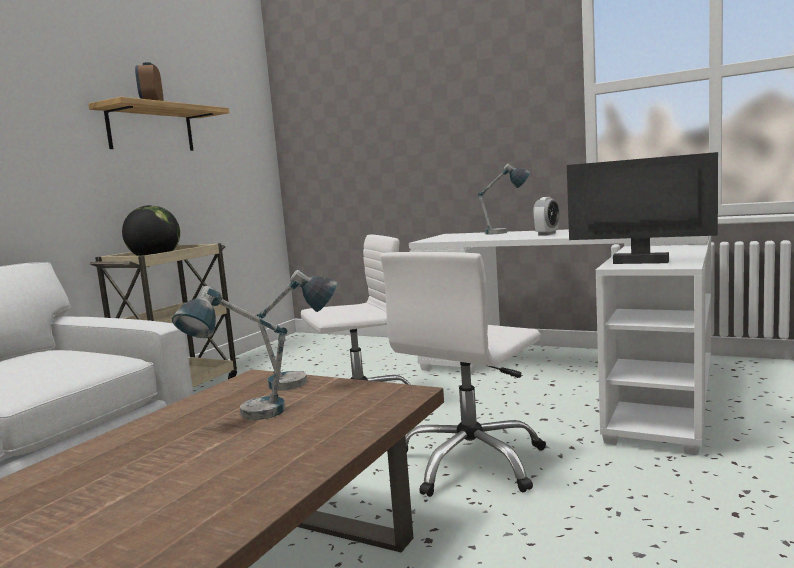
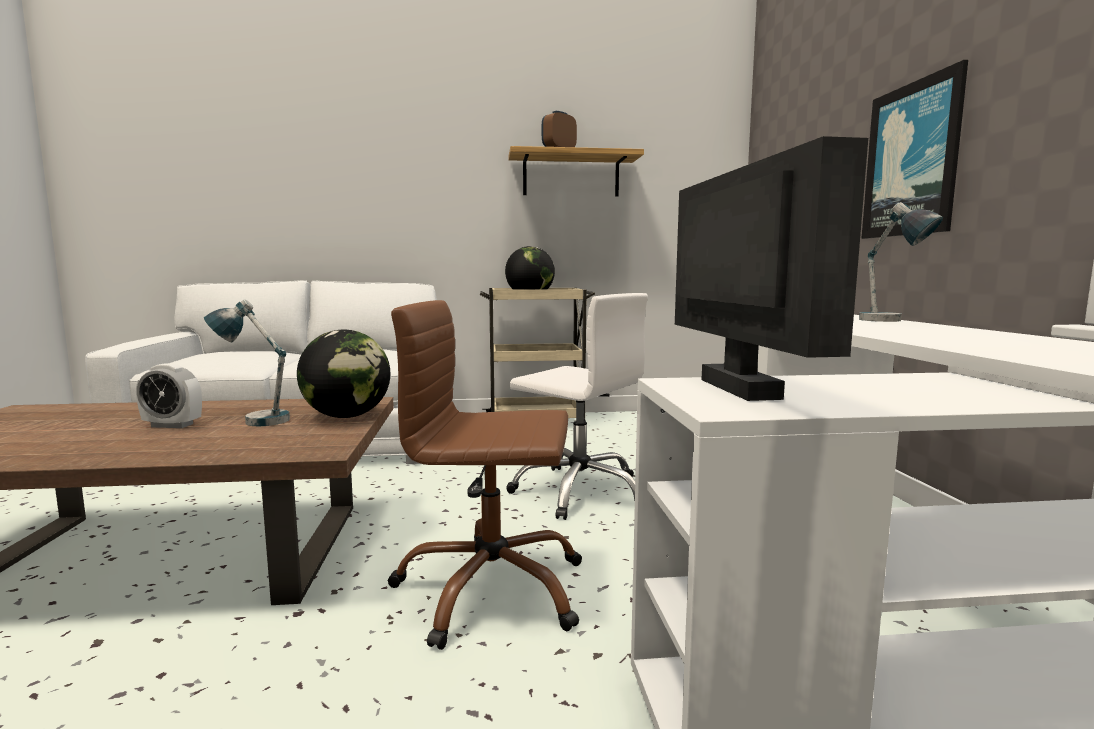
camera: 55 degrees right, 0 degrees up
table lamp [256,270,337,390] -> globe [297,330,390,418]
white office chair [380,252,546,497] -> brown office chair [388,300,582,650]
alarm clock [533,197,560,235] -> alarm clock moved to [136,363,202,428]
none -> picture [861,60,968,239]

